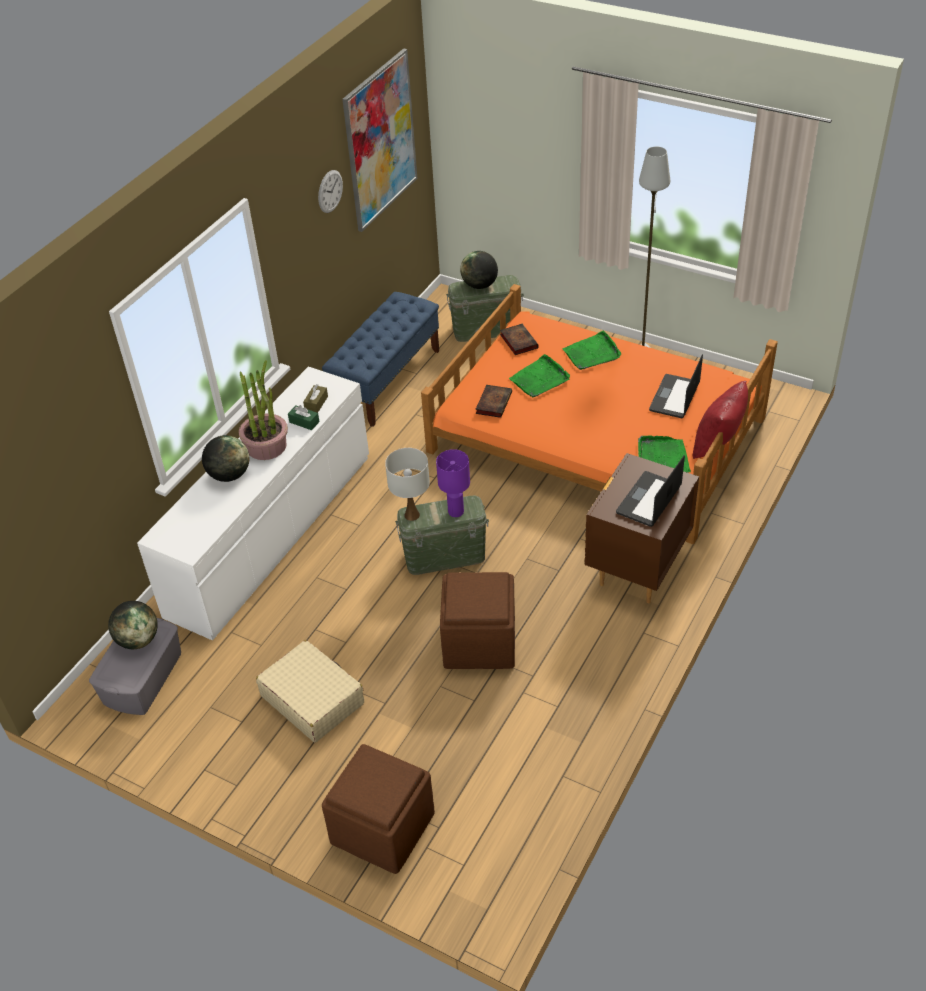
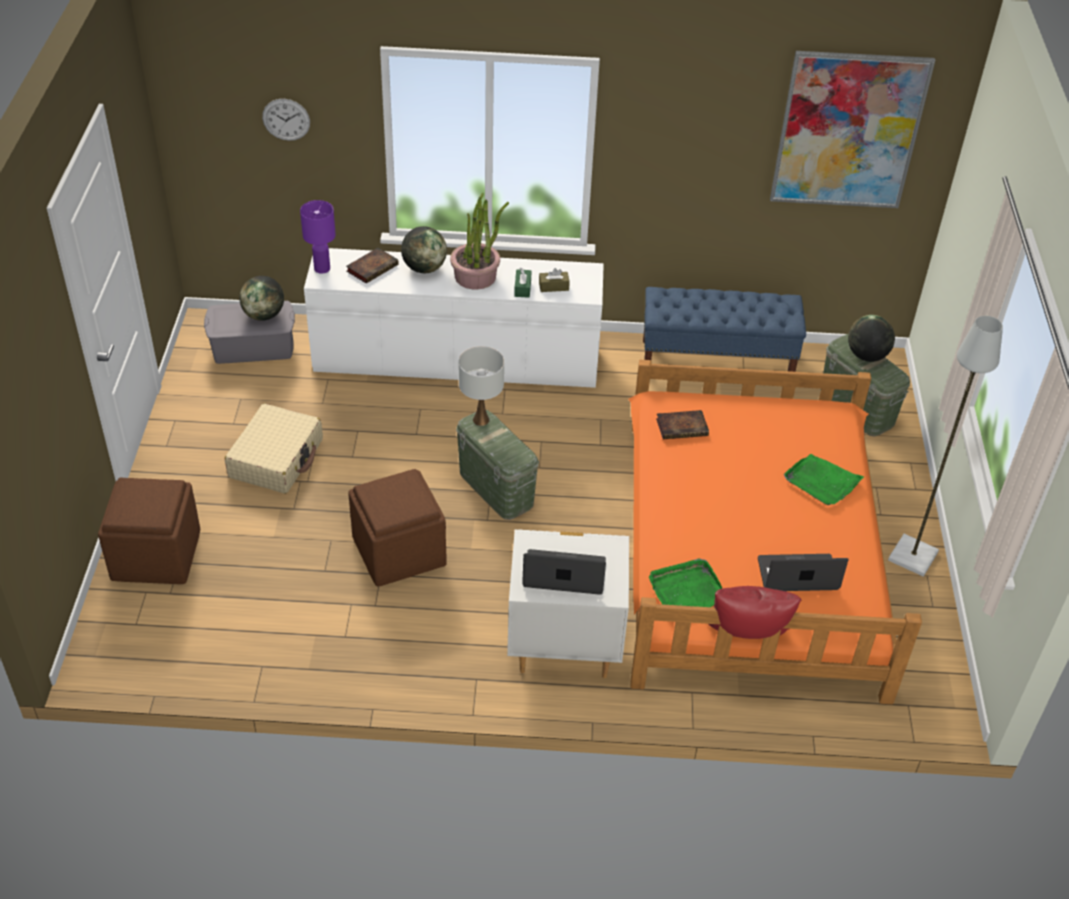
camera: 60 degrees right, 0 degrees up
wall clock [318,170,343,213] -> wall clock moved to [262,99,310,141]
purple table lamp [436,449,470,517] -> purple table lamp moved to [300,200,336,273]
book [500,324,539,355] -> book moved to [346,248,399,283]
green tray [509,354,570,397] -> none
brown nightstand [585,453,699,603] -> white nightstand [507,529,629,678]

